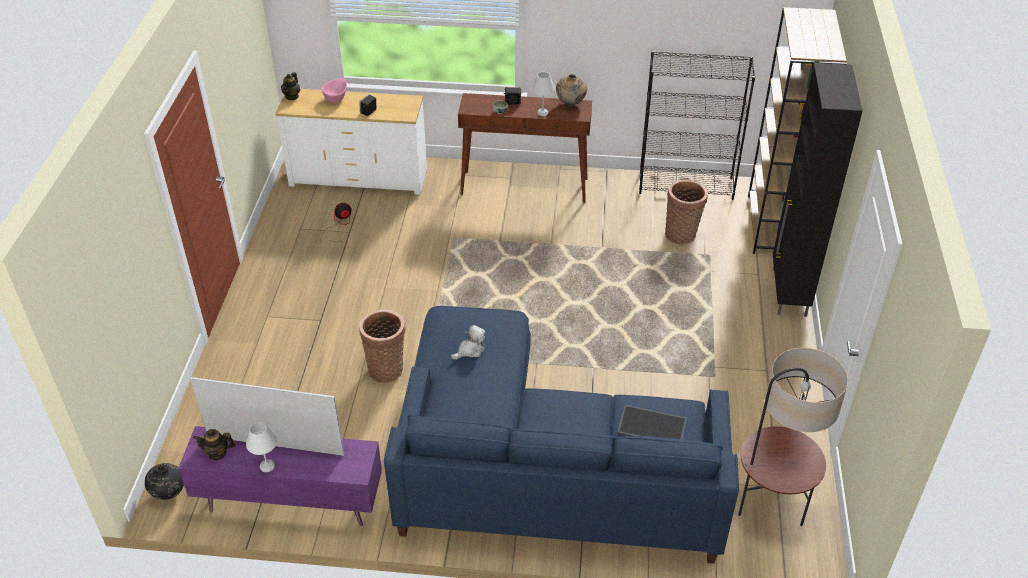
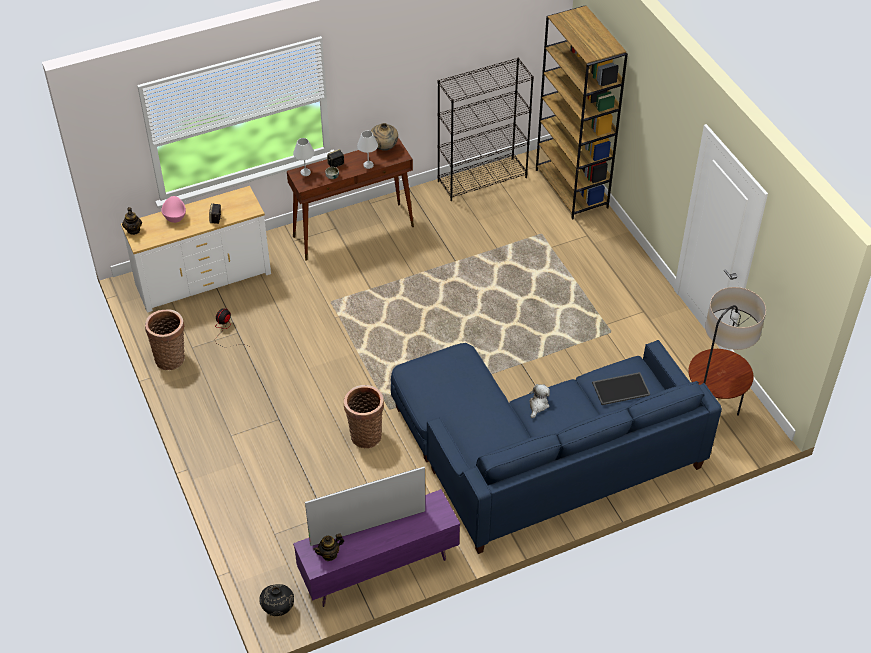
camera: 30 degrees left, 5 degrees up
white table lamp [246,422,277,472] -> white table lamp moved to [293,138,314,176]
plush toy [451,325,485,360] -> plush toy moved to [529,384,550,418]
basket [665,180,708,244] -> basket moved to [145,310,185,370]
black cabinet [773,63,863,317] -> none

